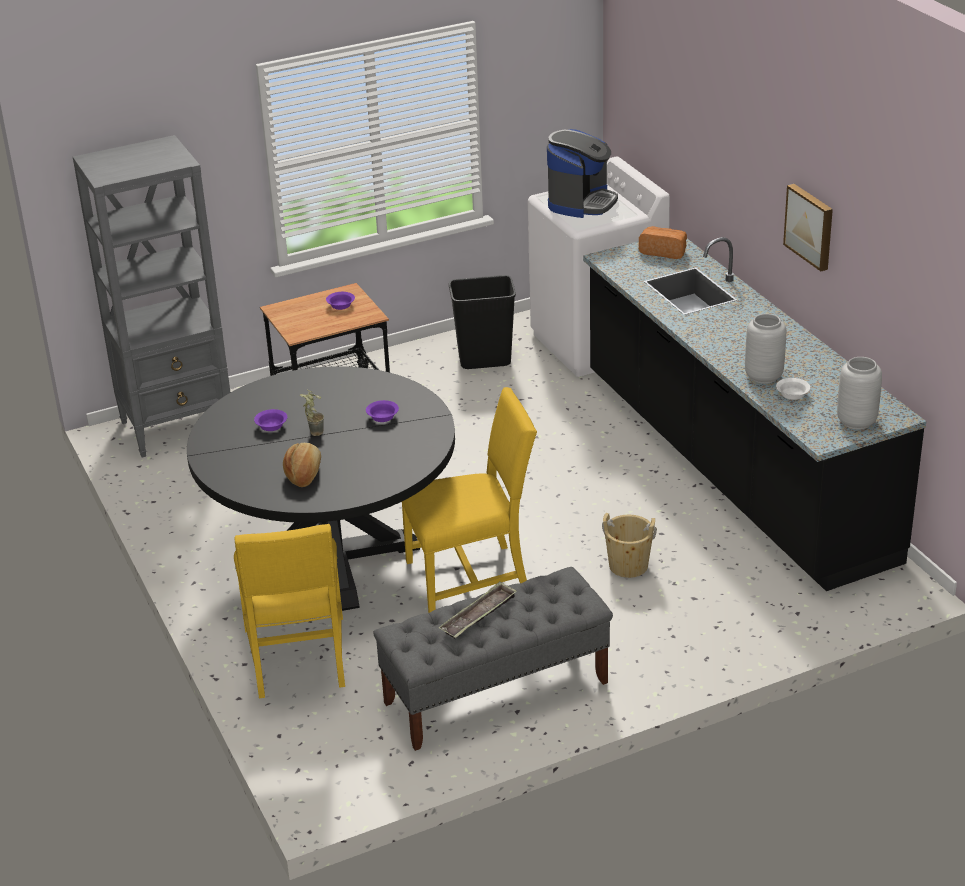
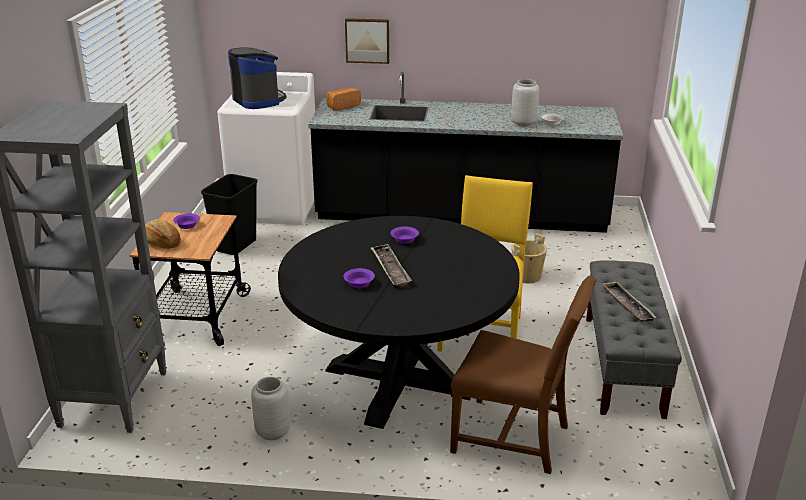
camera: 60 degrees left, 5 degrees down
yellow chair [234,524,345,698] -> brown chair [450,276,596,474]
bread [283,443,321,487] -> bread moved to [145,219,181,249]
potted plant [300,390,324,436] -> tray [371,244,412,289]
picture [783,184,833,271] -> picture moved to [345,18,389,64]
grey vase [837,357,882,430] -> grey vase moved to [251,377,290,441]

